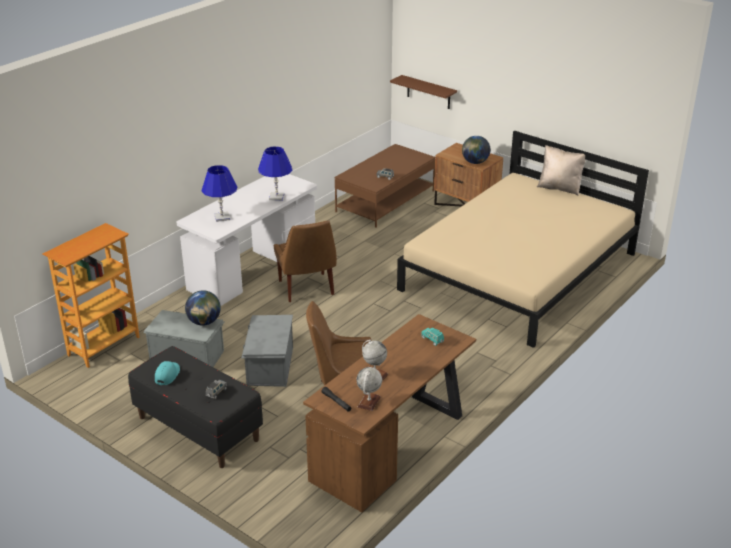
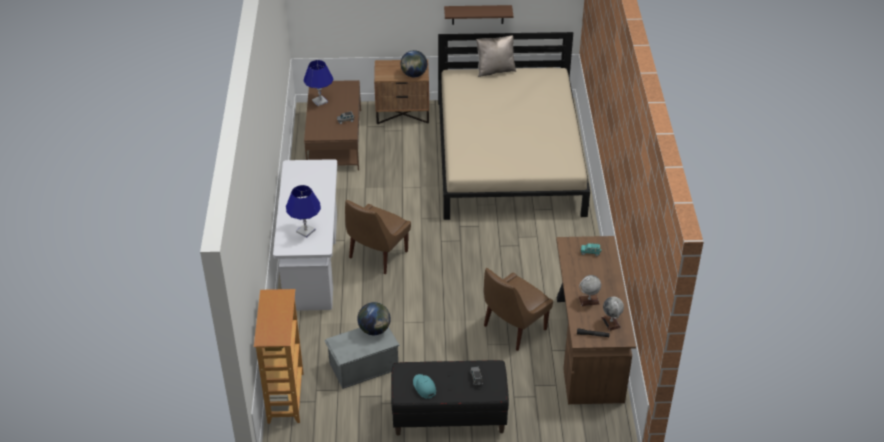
camera: 40 degrees left, 10 degrees up
grey storage box [241,315,293,387] -> none
blue table lamp [258,146,292,201] -> blue table lamp moved to [303,60,333,106]
brown chair [274,221,337,302] -> brown chair turned 90 degrees clockwise [345,200,411,274]
brown shelf [390,75,457,109] -> brown shelf moved to [444,5,513,25]

